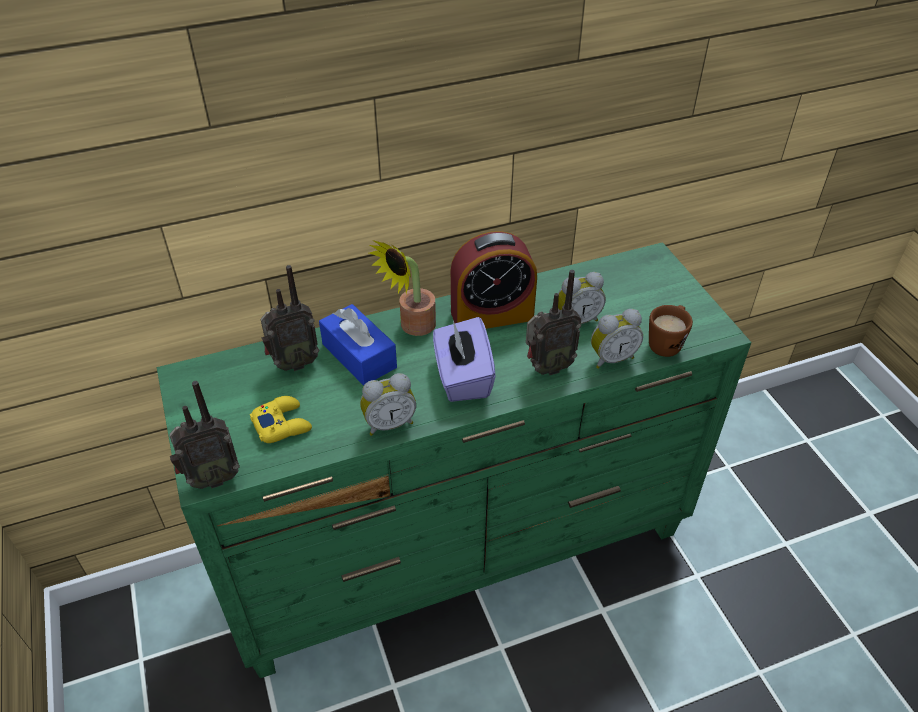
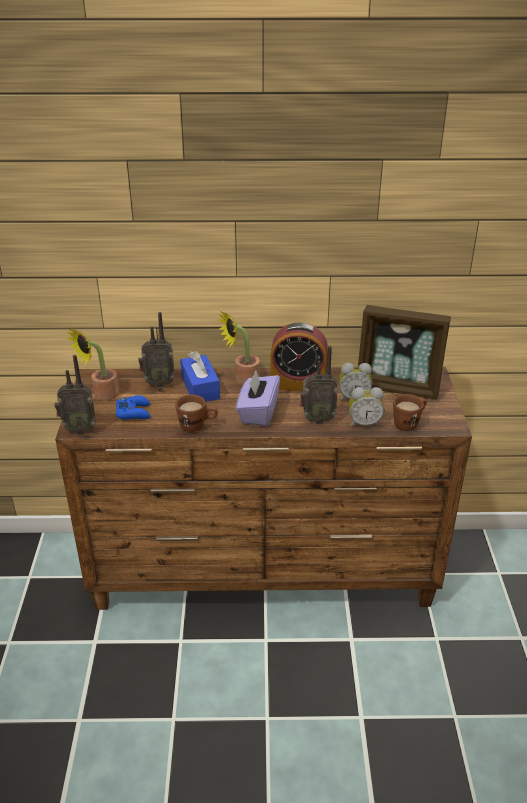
camera: 20 degrees right, 10 degrees down
green dresser [157,242,751,678] -> brown dresser [55,367,472,610]
yellow game controller [250,396,312,443] -> blue game controller [116,395,150,419]
alarm clock [360,373,416,436] -> brown mug [175,395,218,432]
none -> potted plant [67,328,119,401]
none -> picture frame [358,305,451,400]

